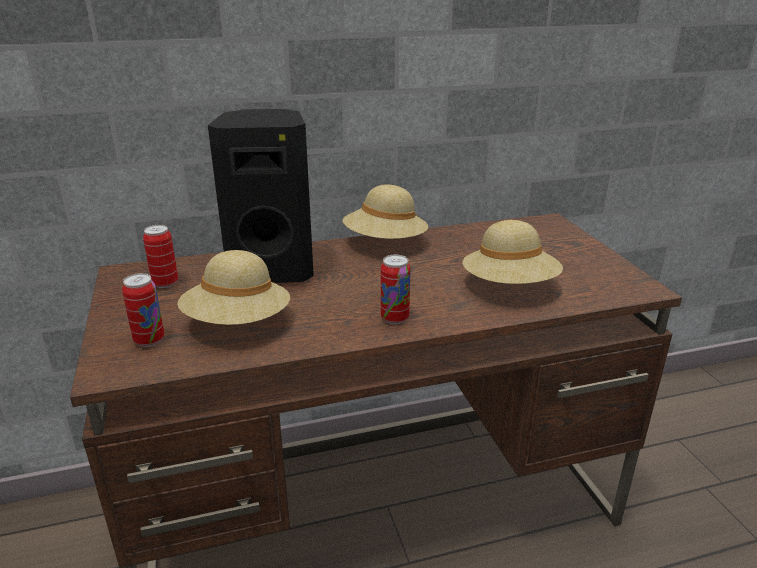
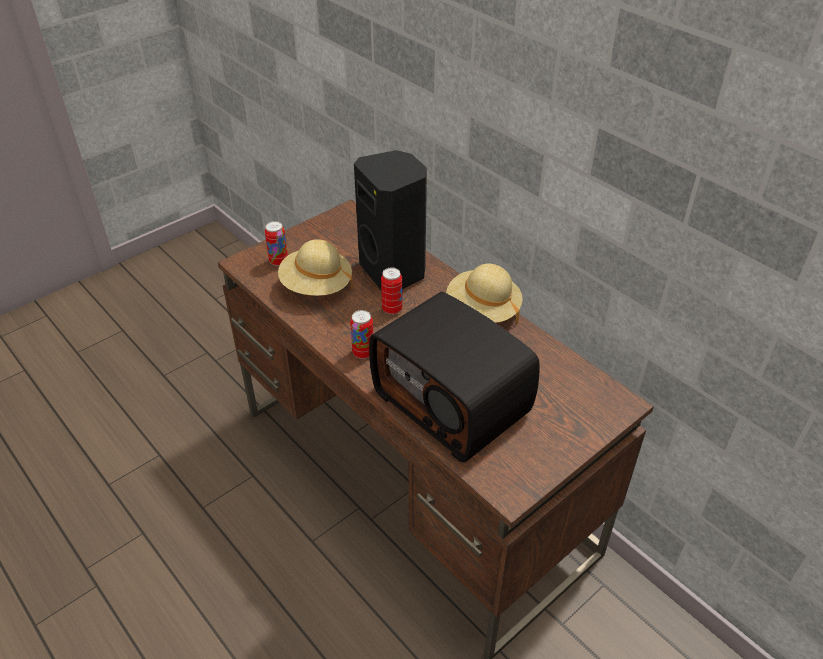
camera: 65 degrees right, 15 degrees up
can [143,225,178,288] -> can moved to [381,267,403,315]
beige hat [463,220,563,284] -> radio [369,292,540,462]

